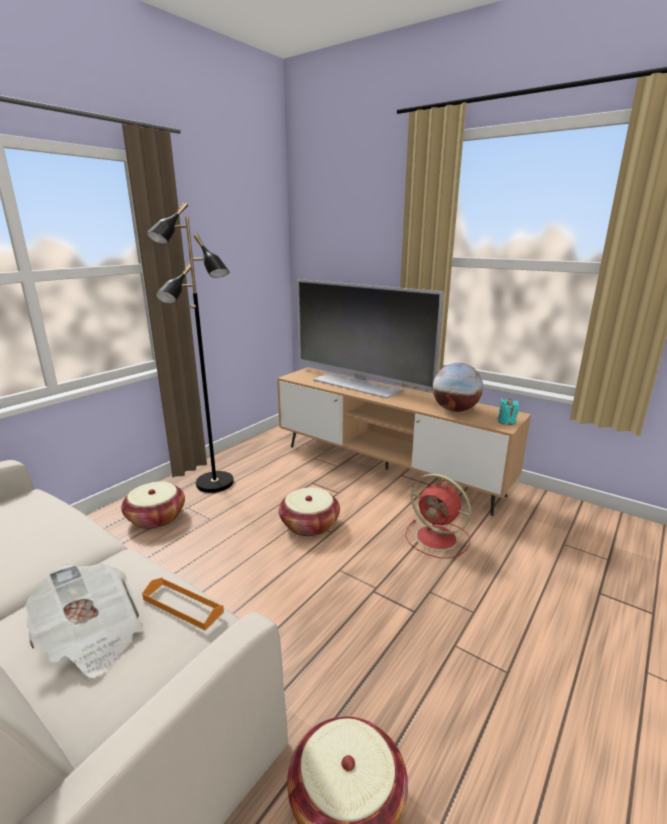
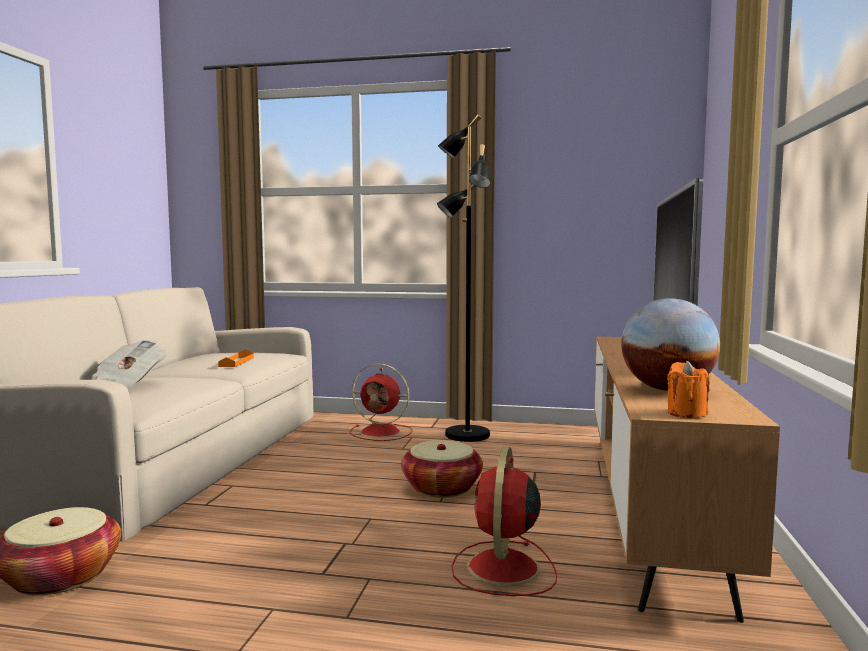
camera: 65 degrees right, 15 degrees down
basket [121,481,185,529] -> red fan [350,364,413,441]
orange tray [142,577,224,631] -> orange tray moved to [218,349,254,367]
turquoise candle [498,398,519,425] -> orange candle [667,361,709,418]

